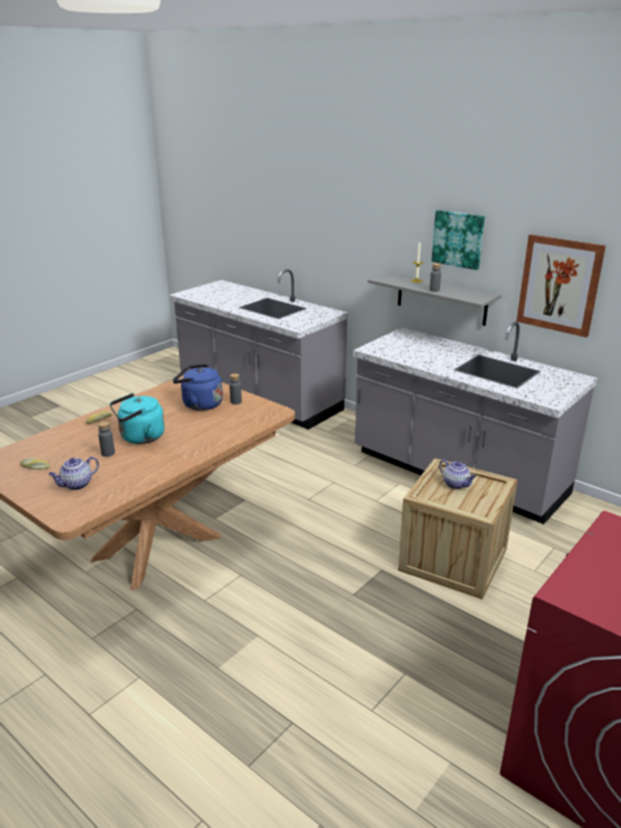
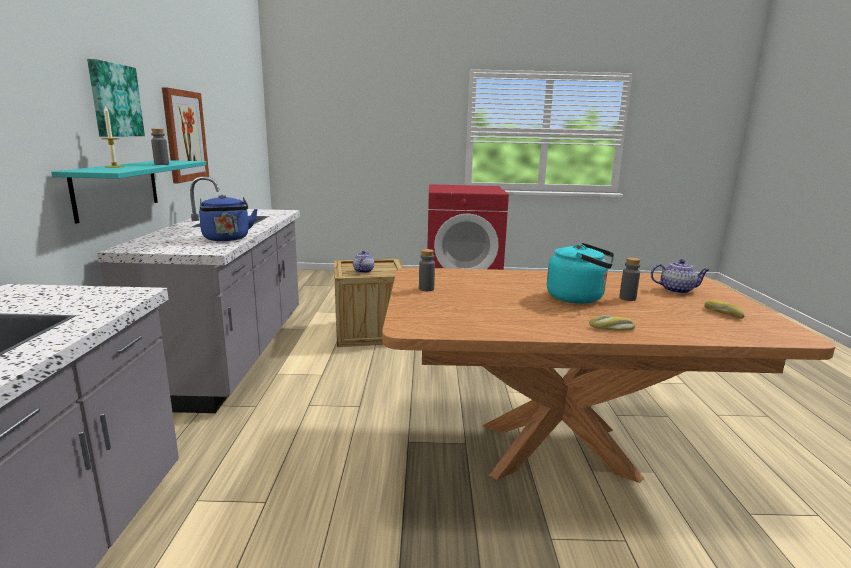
camera: 130 degrees left, 10 degrees down
blue kettle [173,364,223,411] -> blue kettle moved to [199,194,258,241]
grey shelf [368,272,502,326] -> turquoise shelf [51,160,207,224]

